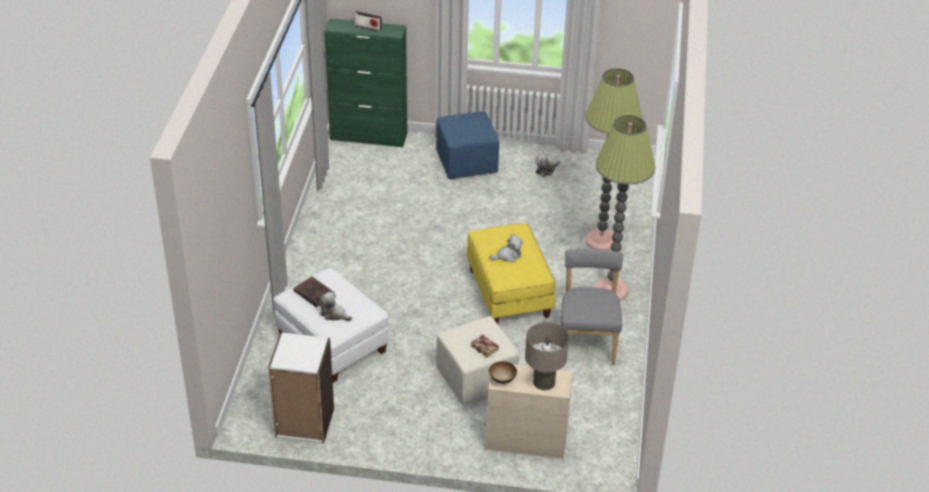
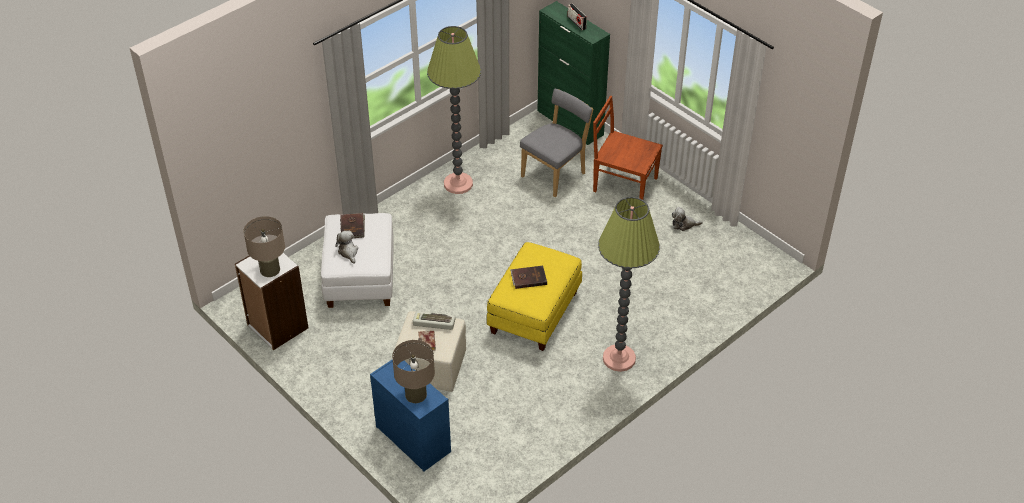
camera: 40 degrees right, 5 degrees up
blue ottoman [436,112,499,179] -> brown chair [593,96,663,200]
beige dresser [486,361,573,460] -> blue dresser [370,359,451,472]
plush toy [489,234,523,263] -> brown book [510,266,547,289]
bowl [489,361,517,384] -> none
grey chair [561,249,623,365] -> grey chair moved to [520,89,593,197]
floor lamp [585,68,643,250] -> floor lamp moved to [427,26,481,194]
none -> beige table lamp [243,216,285,277]
none -> keyboard [413,311,455,330]

